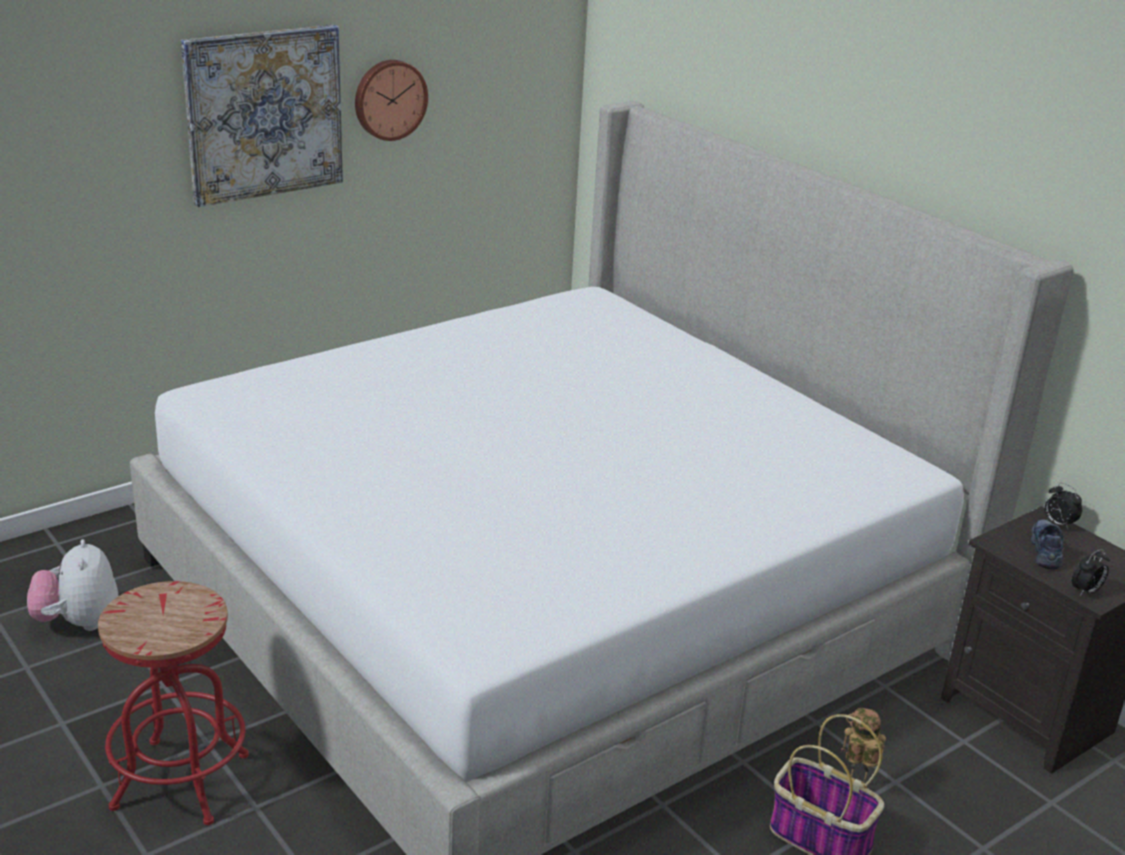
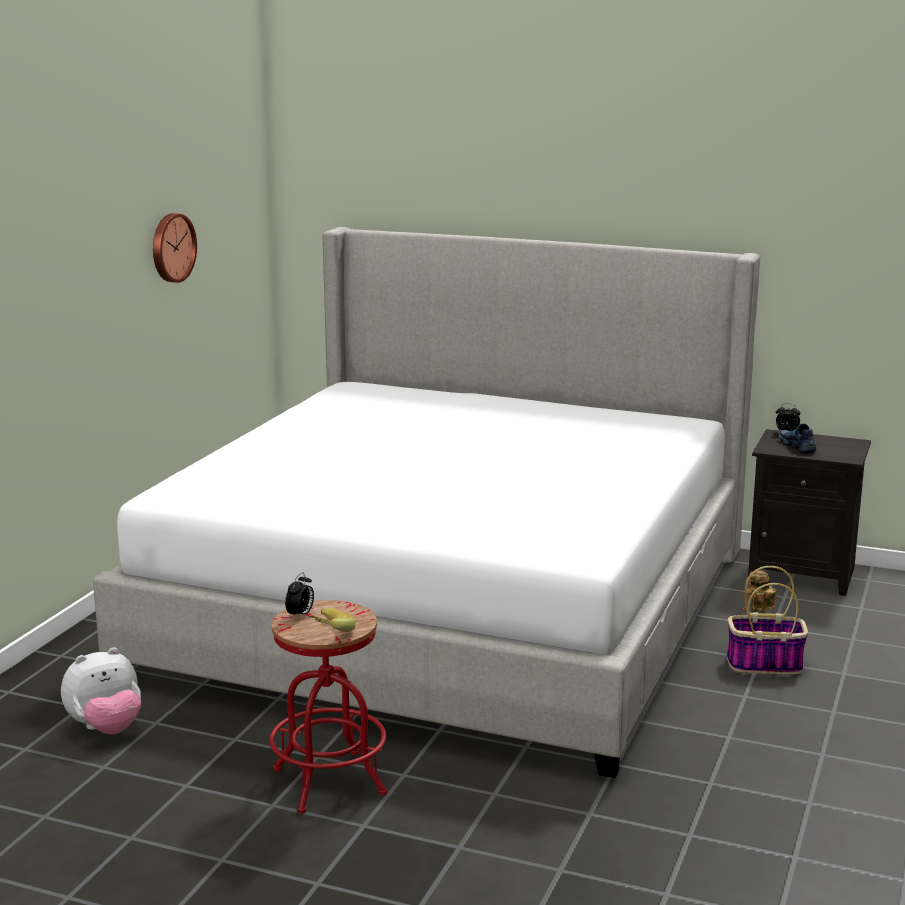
camera: 30 degrees left, 10 degrees down
plush toy [27,539,118,631] -> plush toy turned 75 degrees counterclockwise [61,647,141,734]
picture [181,25,343,207] -> none
alarm clock [1071,549,1110,596] -> alarm clock moved to [285,573,314,620]
none -> banana [308,608,356,631]

